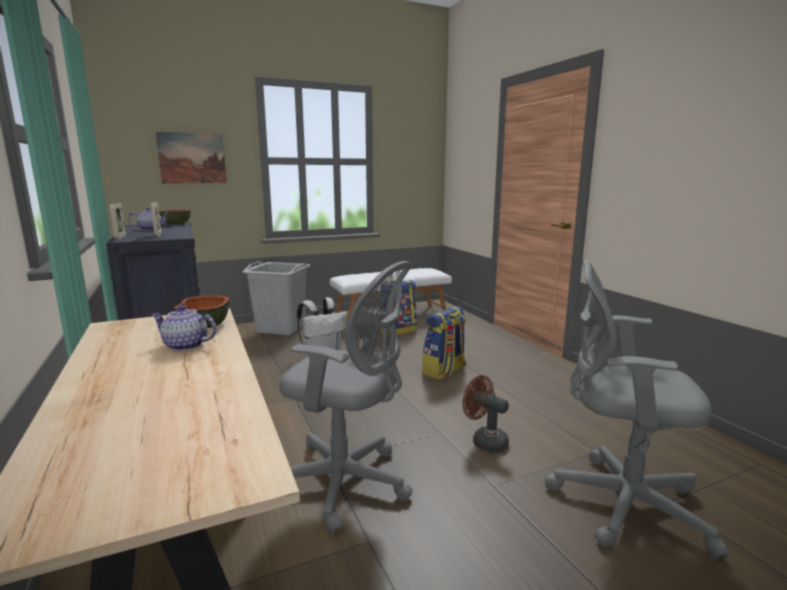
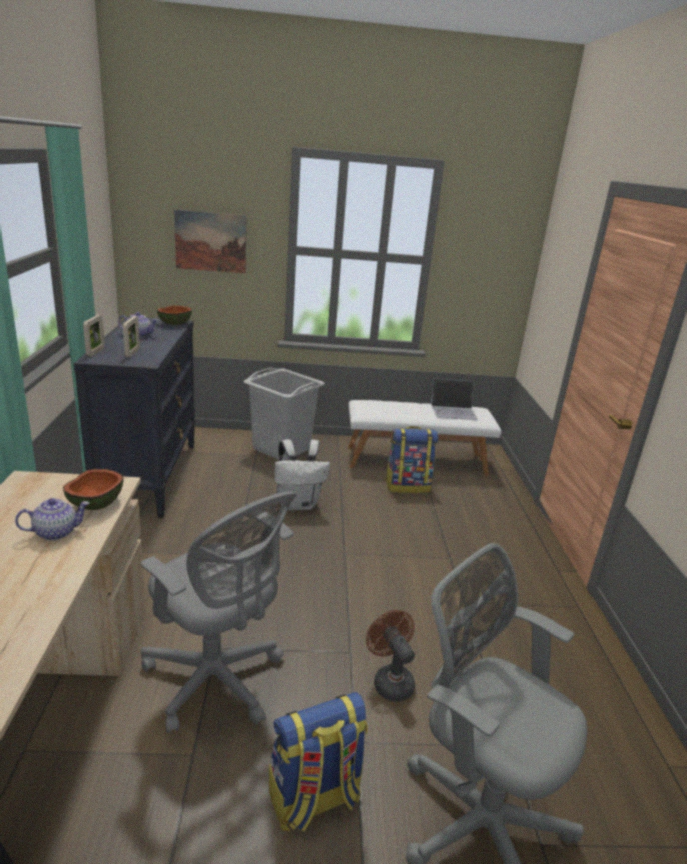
camera: 20 degrees right, 10 degrees up
teapot [151,305,216,351] -> teapot turned 120 degrees clockwise [15,498,89,541]
backpack [422,306,466,380] -> backpack moved to [269,692,368,832]
none -> laptop [430,379,478,420]

